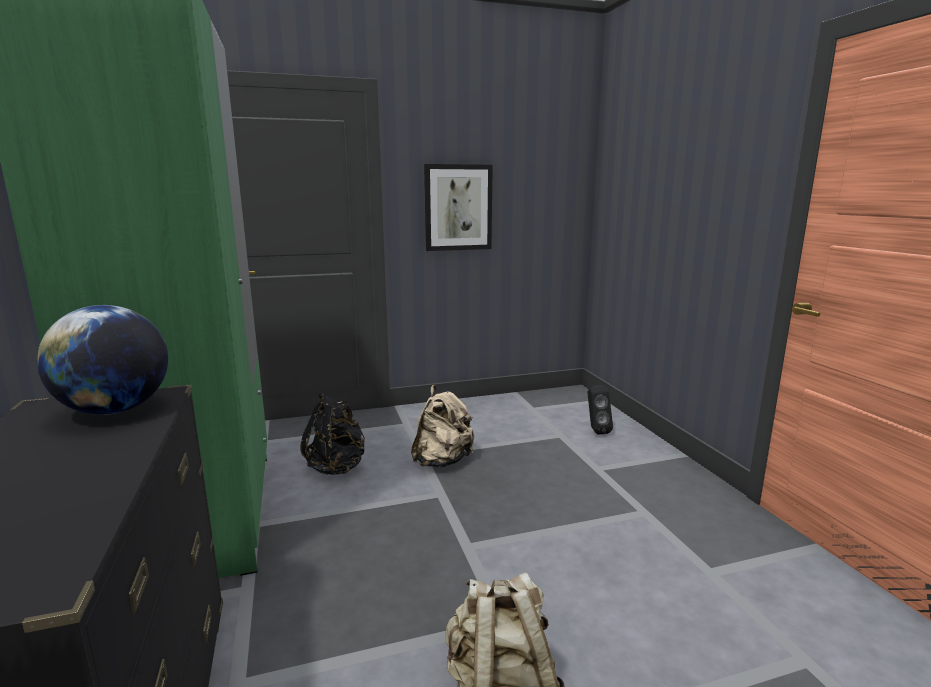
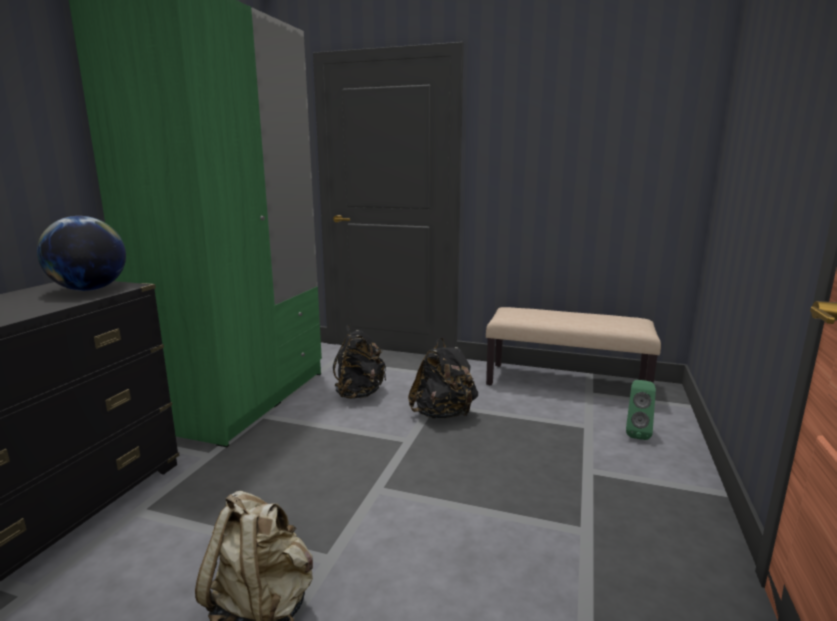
camera: 35 degrees right, 0 degrees up
beige backpack [411,385,475,468] -> black backpack [408,338,478,419]
picture [424,164,493,251] -> none
black speaker [588,385,613,435] -> green speaker [626,380,656,440]
none -> beige bench [486,307,661,385]

